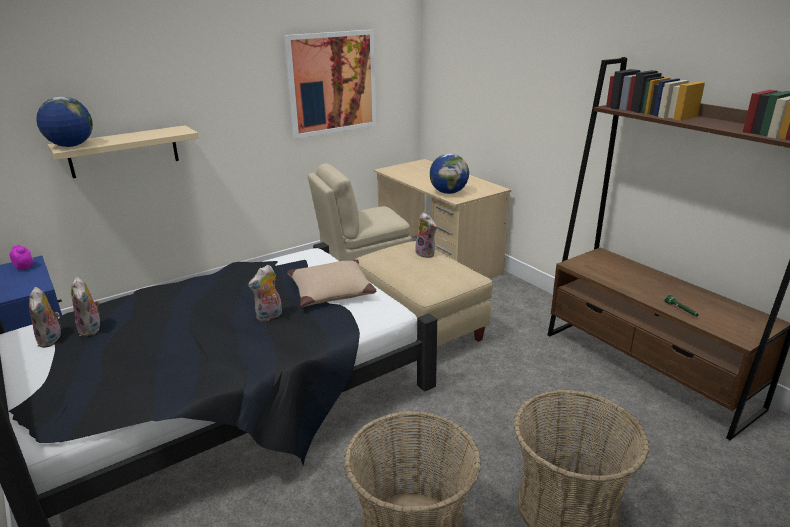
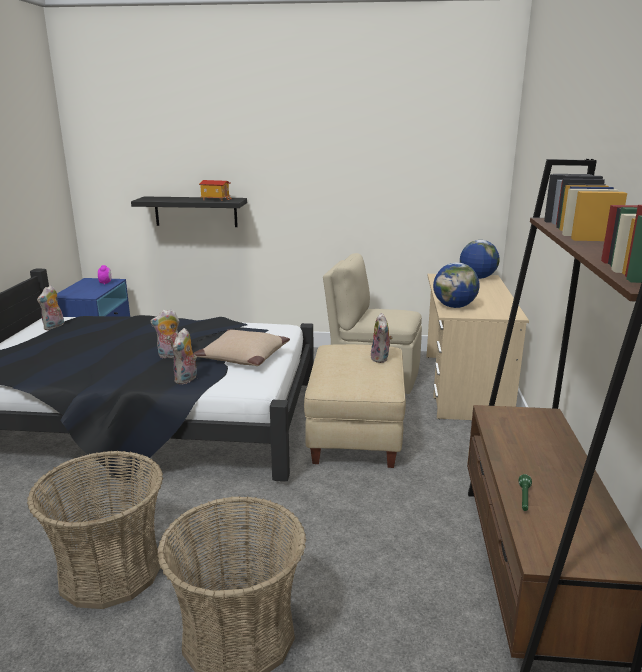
camera: 40 degrees right, 5 degrees down
globe [36,96,93,147] -> globe moved to [460,240,500,279]
beige shelf [48,125,199,178] -> black shelf [131,196,247,227]
plush toy [71,277,100,336] -> plush toy moved to [173,328,197,384]
picture [284,30,376,139] -> none
none -> toy house [199,180,232,201]

